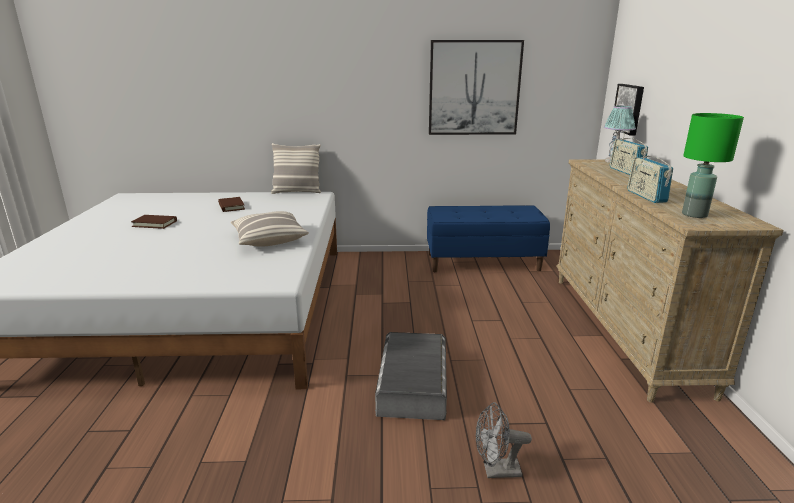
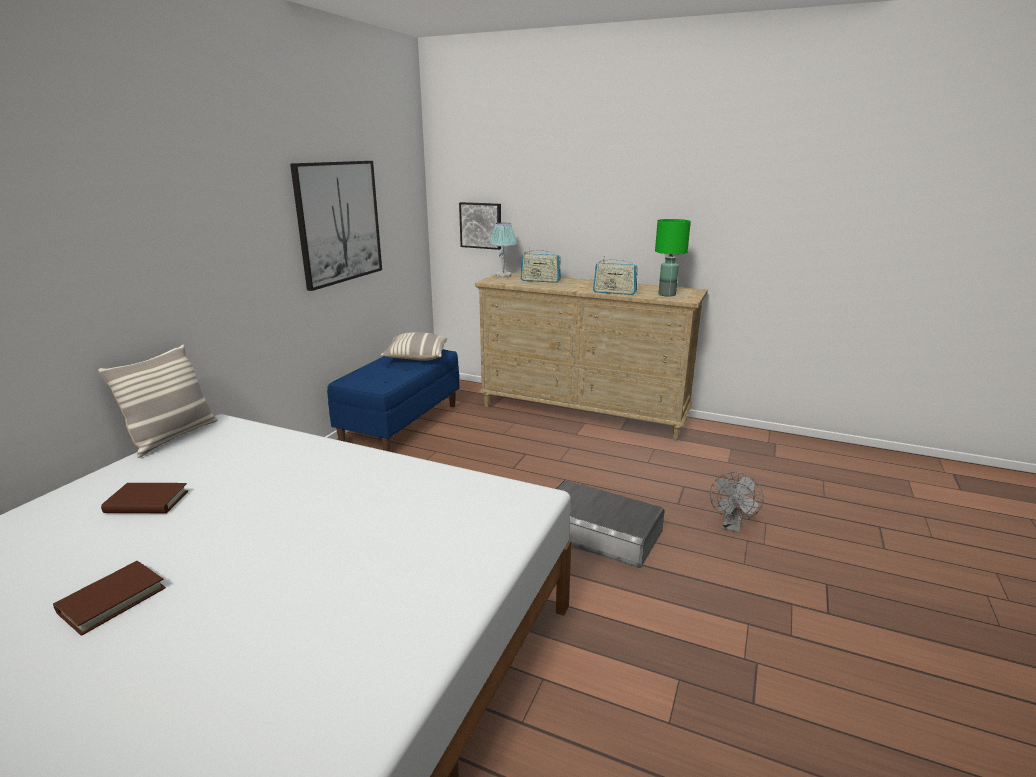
camera: 65 degrees left, 0 degrees up
pillow [231,211,309,247] -> pillow moved to [381,332,447,361]

